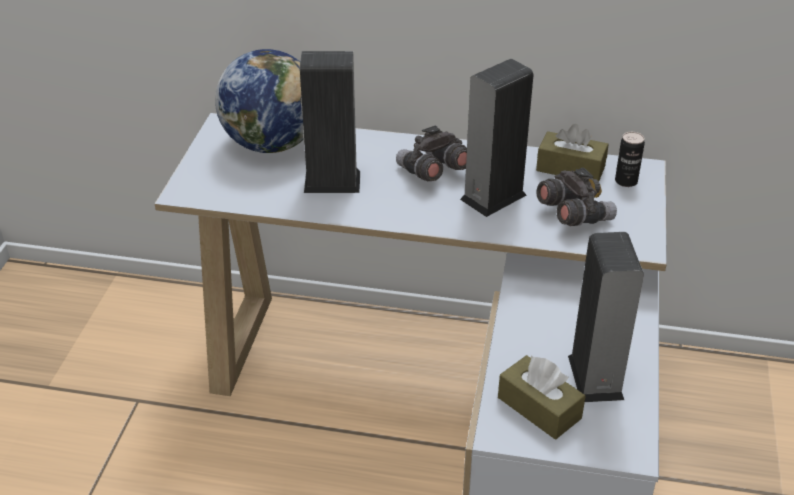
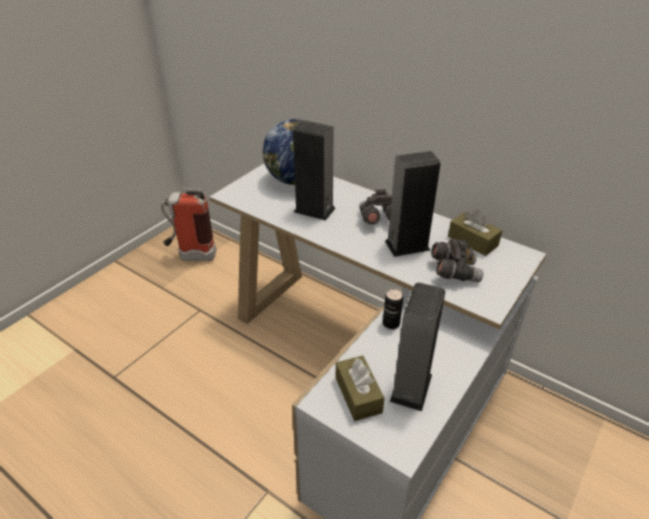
camera: 25 degrees right, 0 degrees up
can [615,132,645,187] -> can moved to [383,289,403,329]
none -> fire extinguisher [161,187,216,261]

